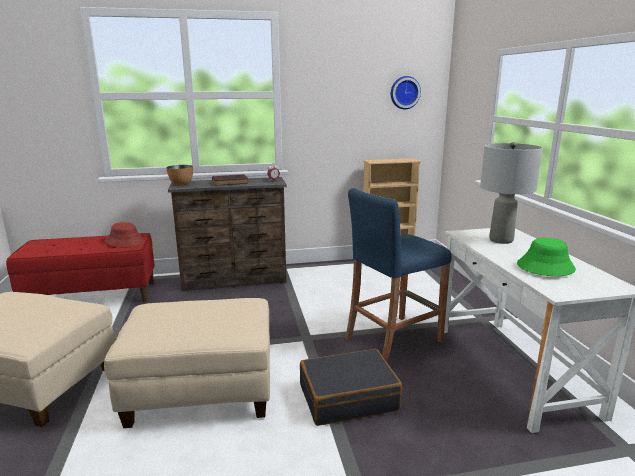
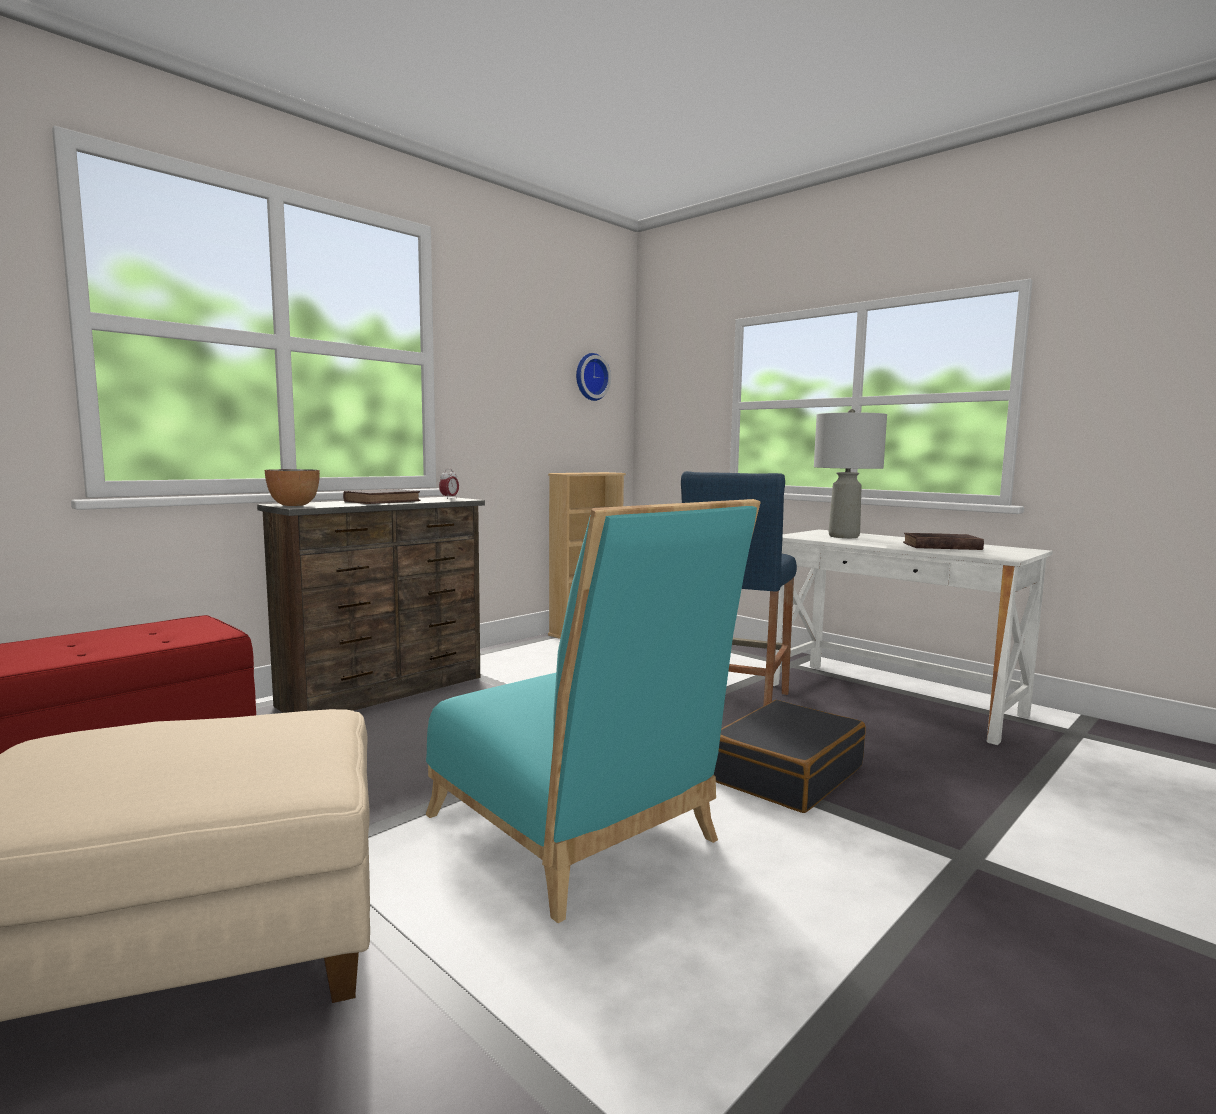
camera: 35 degrees left, 10 degrees down
beige ottoman [104,298,270,428] -> turquoise chair [426,499,761,923]
red hat [105,222,145,248] -> none
green hat [517,238,576,276] -> brown book [903,533,984,550]

